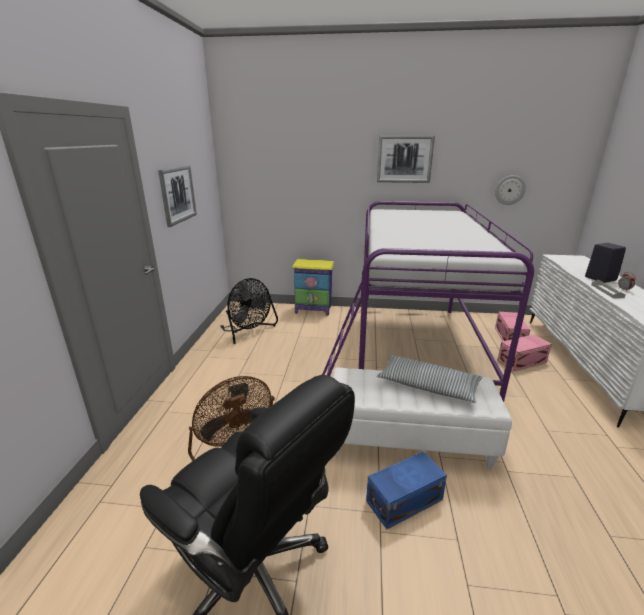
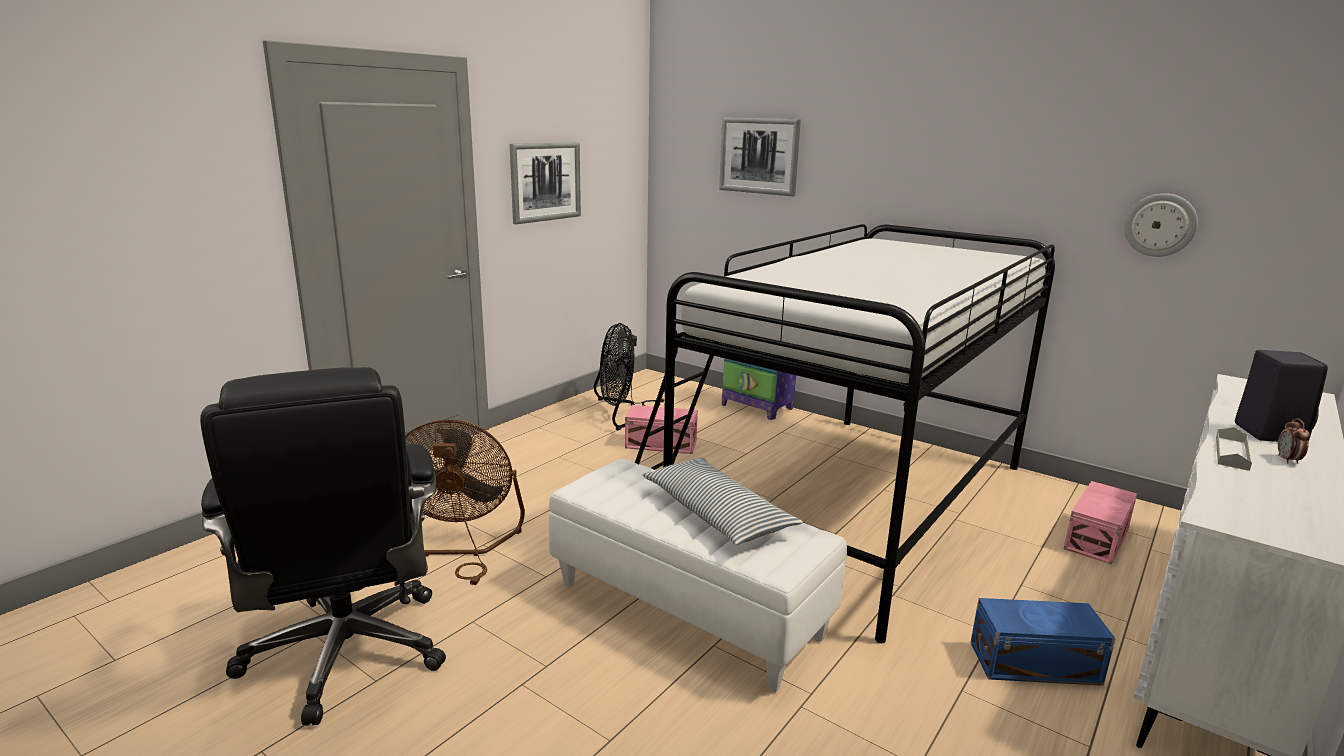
camera: 30 degrees right, 5 degrees down
black fan [220,278,278,344] -> black fan turned 90 degrees clockwise [594,323,665,431]
purple bed [322,201,534,402] -> black bed [635,224,1055,643]
blue storage box [366,452,447,529] -> blue storage box moved to [971,598,1116,686]
picture [377,135,435,183] -> picture moved to [719,117,801,196]
pink storage box [498,334,552,371] -> pink storage box moved to [625,405,698,454]

